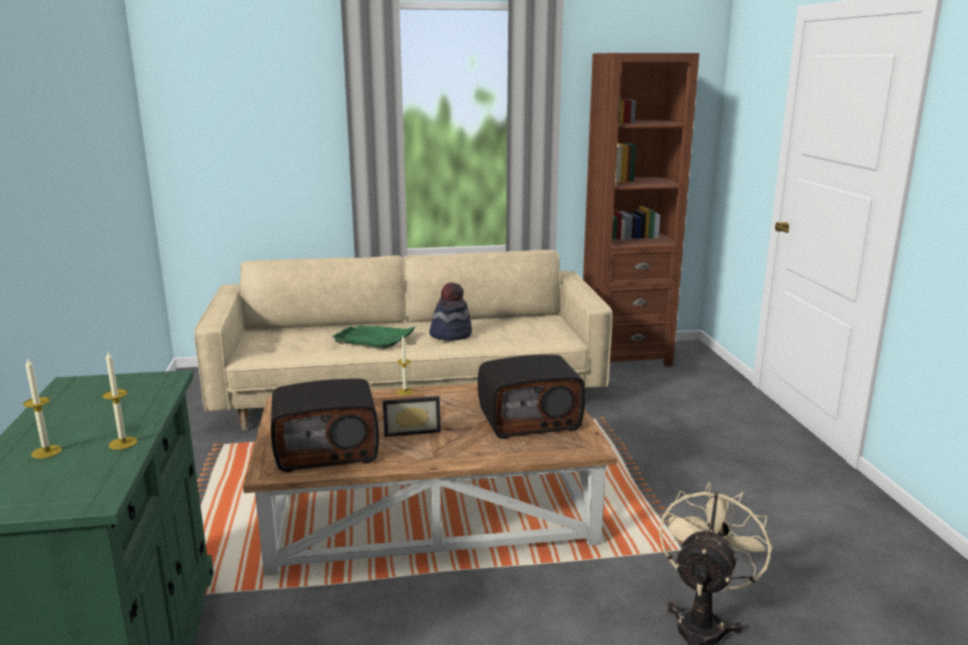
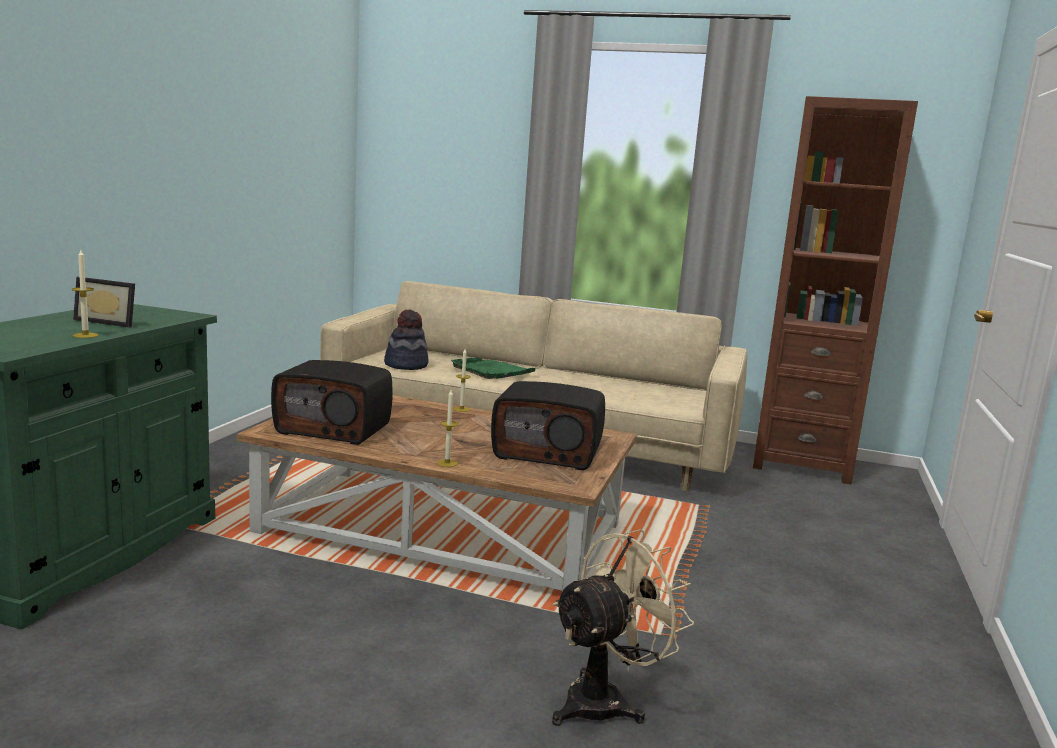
camera: 25 degrees right, 5 degrees down
candle [23,357,62,459] -> candle moved to [437,390,458,467]
picture frame [382,396,441,437] -> picture frame moved to [73,277,135,327]
hat [429,282,472,341] -> hat moved to [384,310,429,370]

